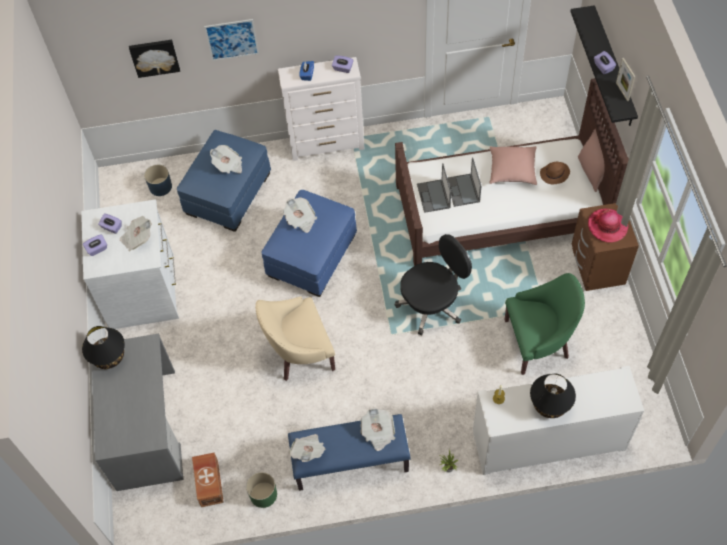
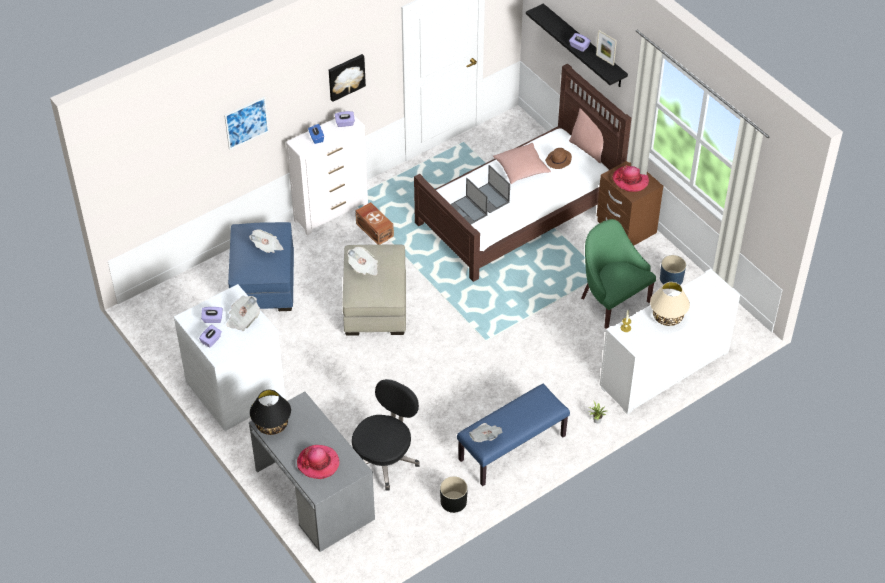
camera: 30 degrees left, 10 degrees down
picture [129,40,180,78] -> picture moved to [329,54,366,102]
blue planter [144,165,172,196] -> blue planter moved to [660,255,686,285]
brown storage box [192,453,224,507] -> brown storage box moved to [355,202,394,245]
green planter [246,472,277,508] -> black planter [440,476,468,513]
beige armchair [255,296,335,381] -> none
blue ottoman [262,190,357,297] -> beige ottoman [342,245,406,336]
newspaper [360,407,395,451] -> none
black office chair [394,234,472,335] -> black office chair moved to [352,379,420,491]
green armchair [505,273,585,375] -> green armchair turned 90 degrees counterclockwise [581,219,656,329]
black table lamp [530,374,576,418] -> beige table lamp [650,282,690,326]
none -> hat [297,445,340,479]

